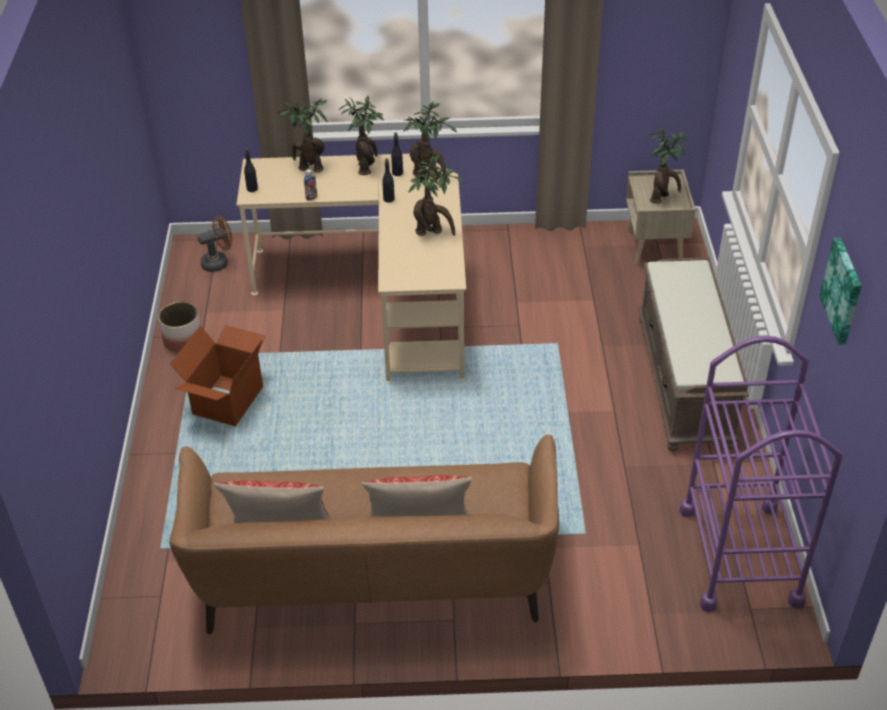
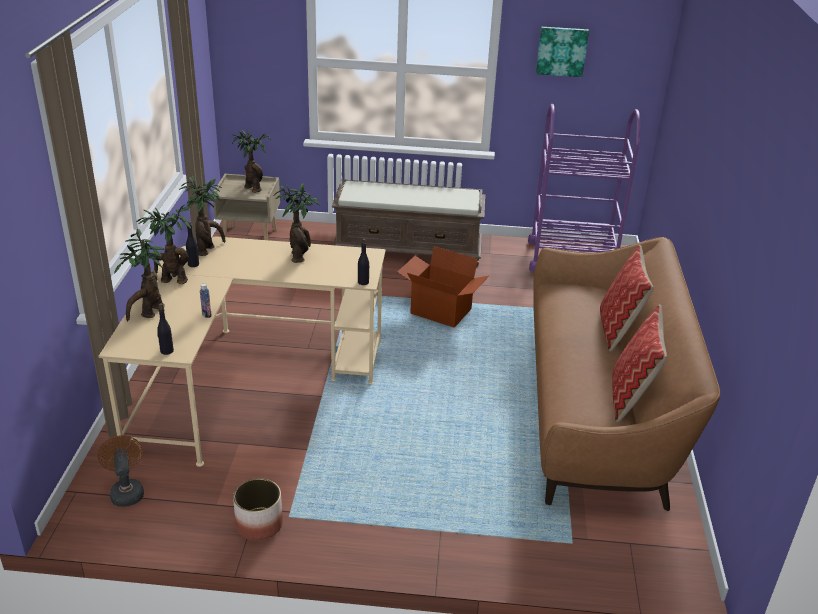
camera: 85 degrees left, 10 degrees down
cardboard box [170,325,266,426] -> cardboard box moved to [397,246,489,328]
black bottle [382,158,395,203] -> black bottle moved to [358,239,370,285]

